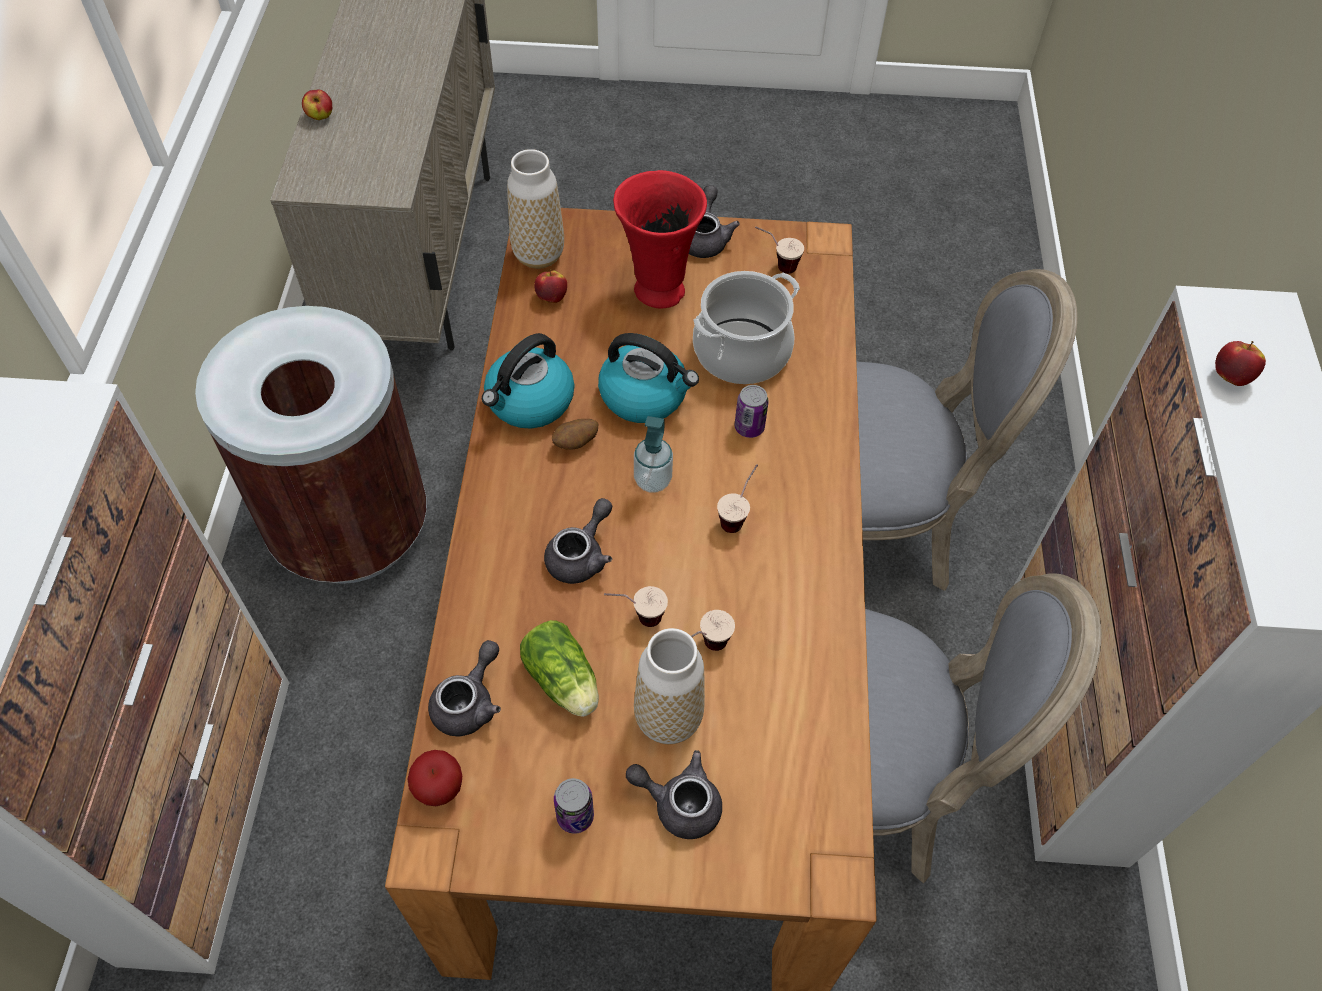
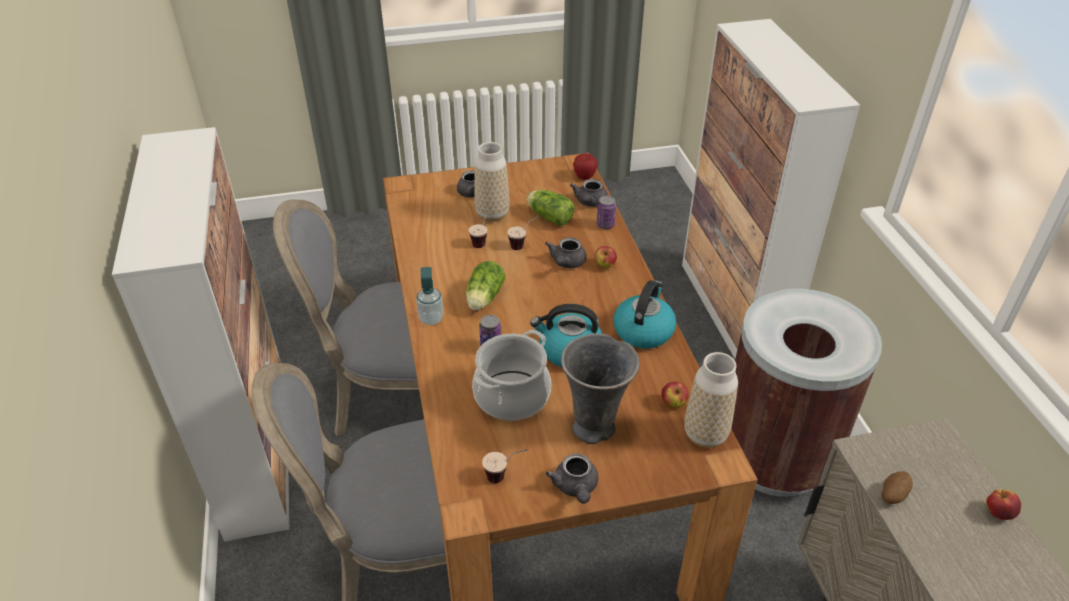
camera: 165 degrees right, 15 degrees down
potato [552,419,598,450] -> potato moved to [882,471,913,504]
can [554,778,594,834] -> can moved to [597,196,616,229]
red vase [613,170,707,308] -> grey vase [561,334,640,444]
soap dispenser [634,416,673,493] -> soap dispenser moved to [416,267,443,325]
cup [717,464,758,533] -> lettuce [466,261,505,310]
apple [1215,341,1266,386] -> apple moved to [594,246,617,268]

